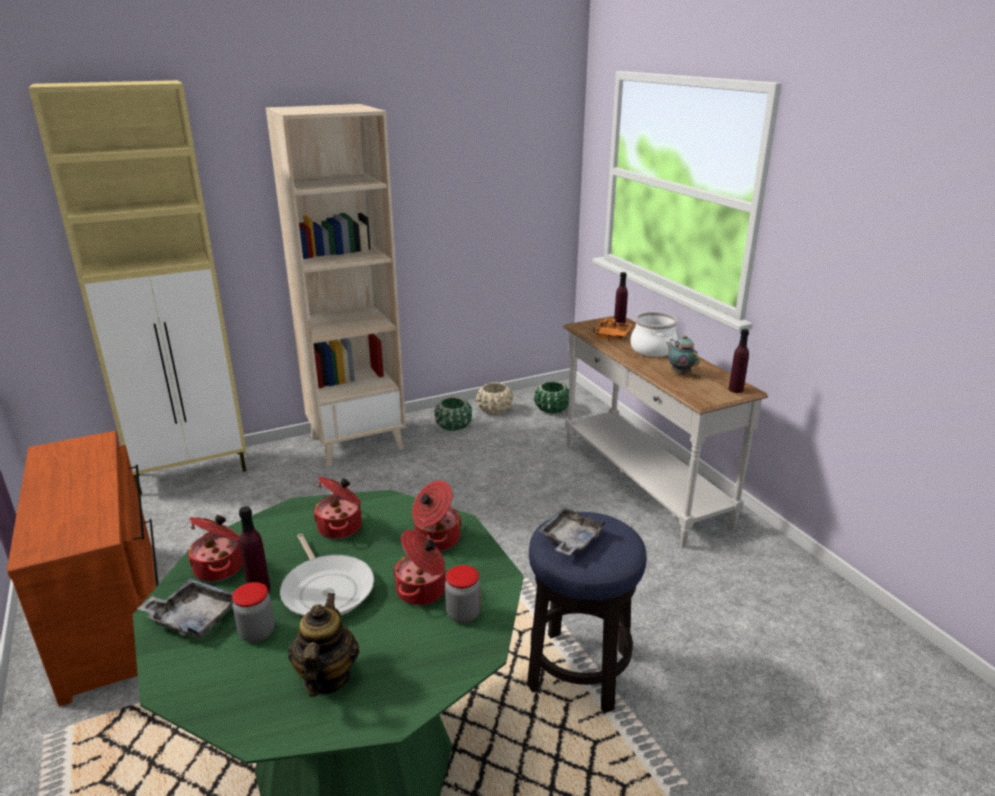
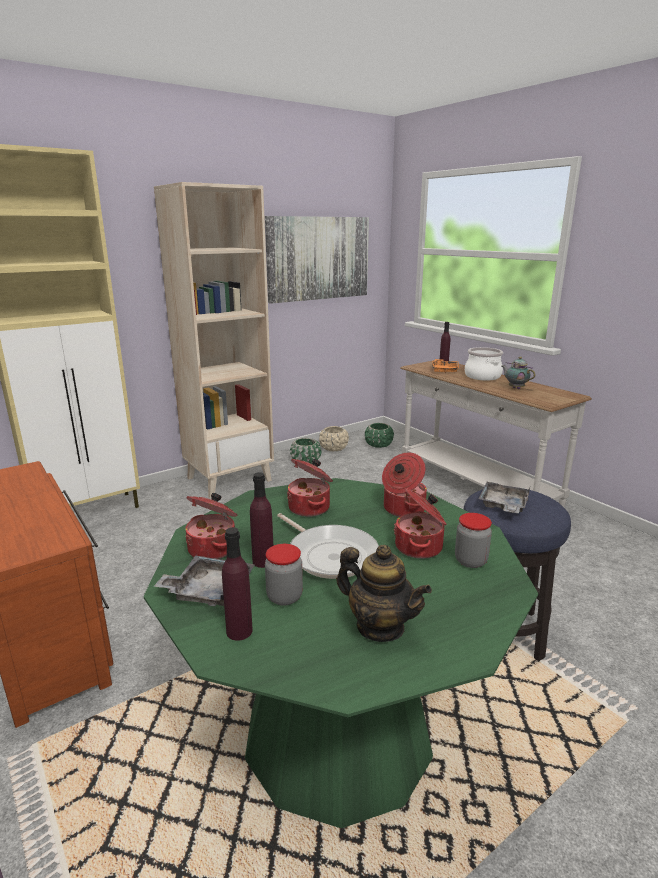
camera: 10 degrees left, 5 degrees down
teapot [288,593,359,697] -> teapot turned 135 degrees clockwise [337,545,432,642]
purple bottle [729,329,749,393] -> purple bottle moved to [222,527,253,641]
none -> picture [265,216,369,304]

